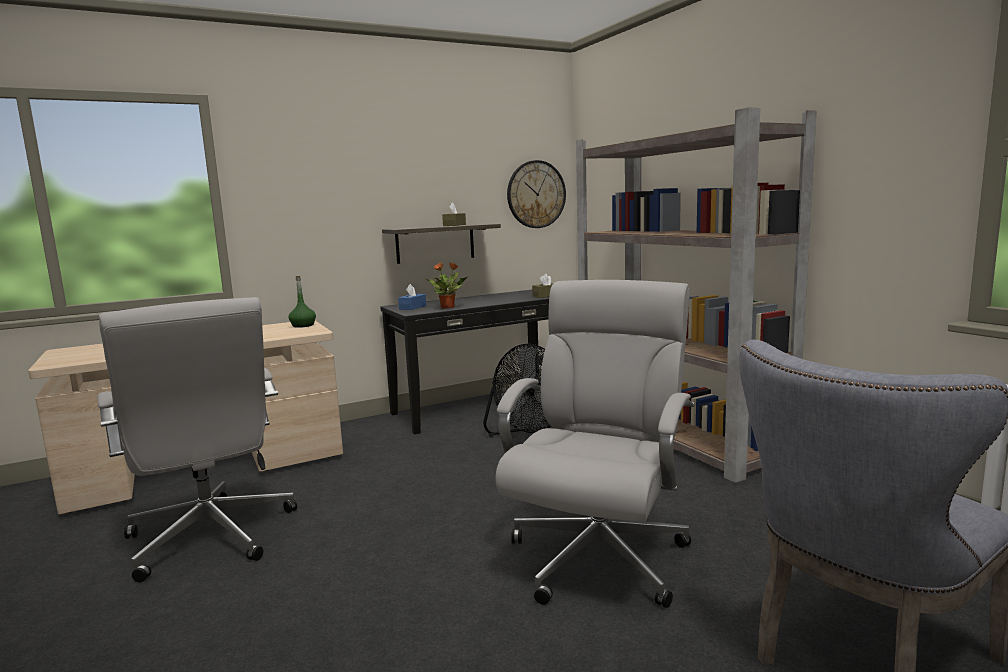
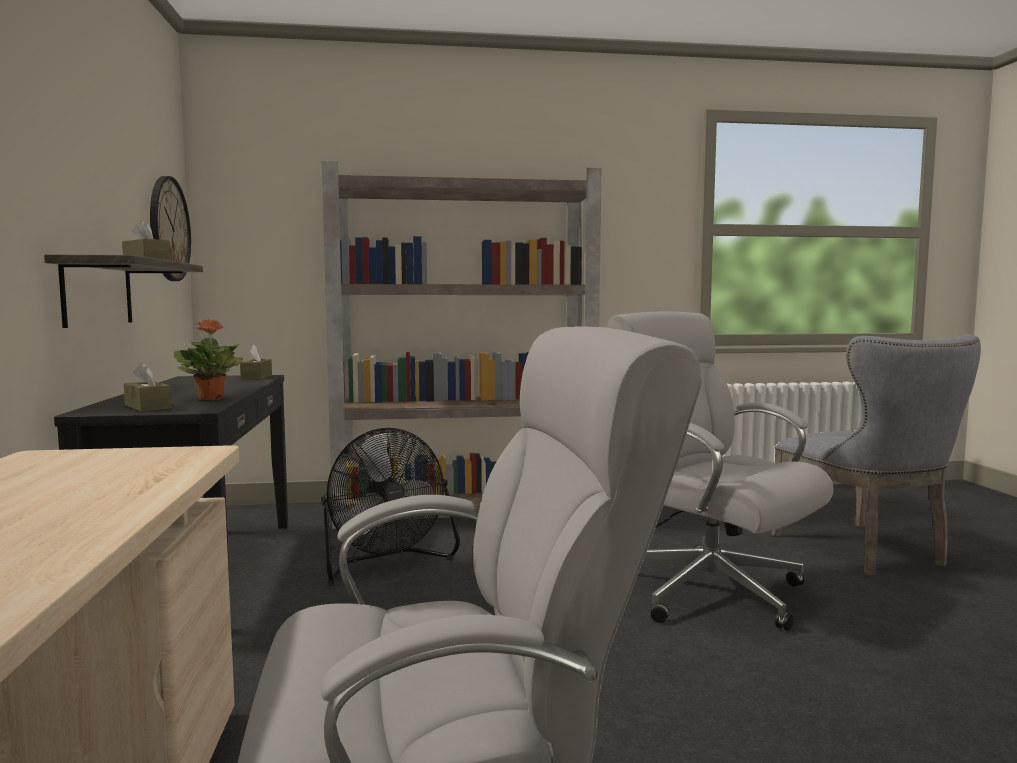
camera: 70 degrees left, 5 degrees down
green bottle [289,276,316,328] -> none
blue tissue box [398,284,426,310] -> brown tissue box [124,362,172,412]

